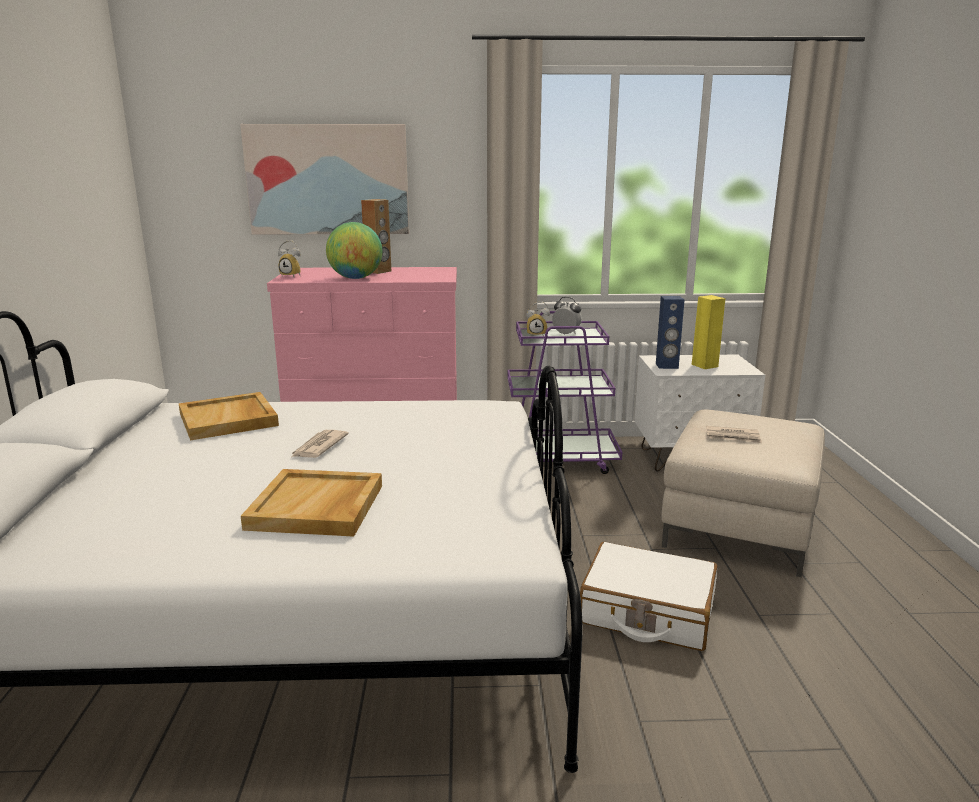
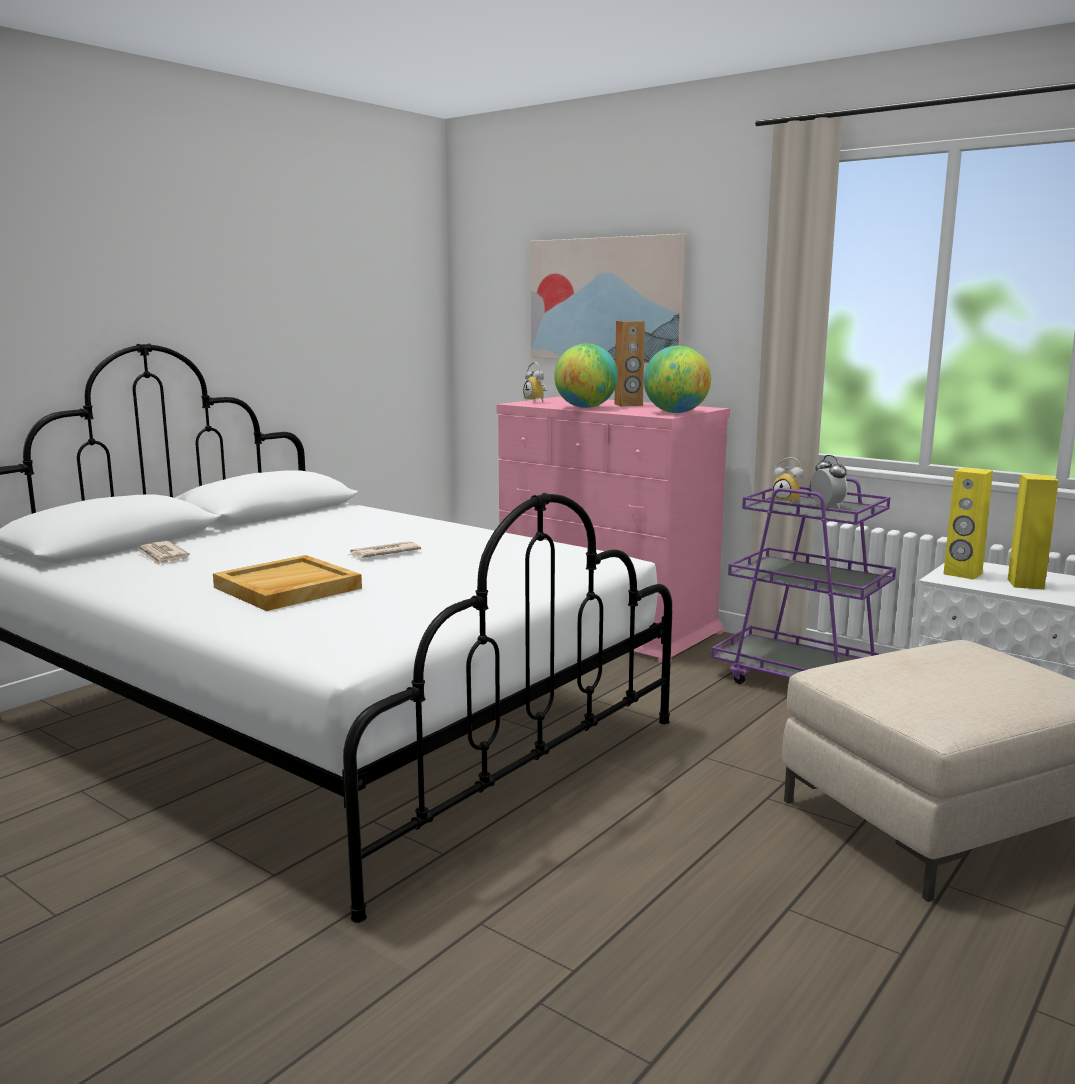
camera: 40 degrees right, 5 degrees down
beige tray [179,392,279,441] -> none
white suitcase [580,542,717,651] -> none
blue speaker [656,296,685,369] -> yellow speaker [943,467,993,580]
newspaper [706,426,762,443] -> newspaper moved to [136,541,190,565]
none -> globe [644,346,711,413]

